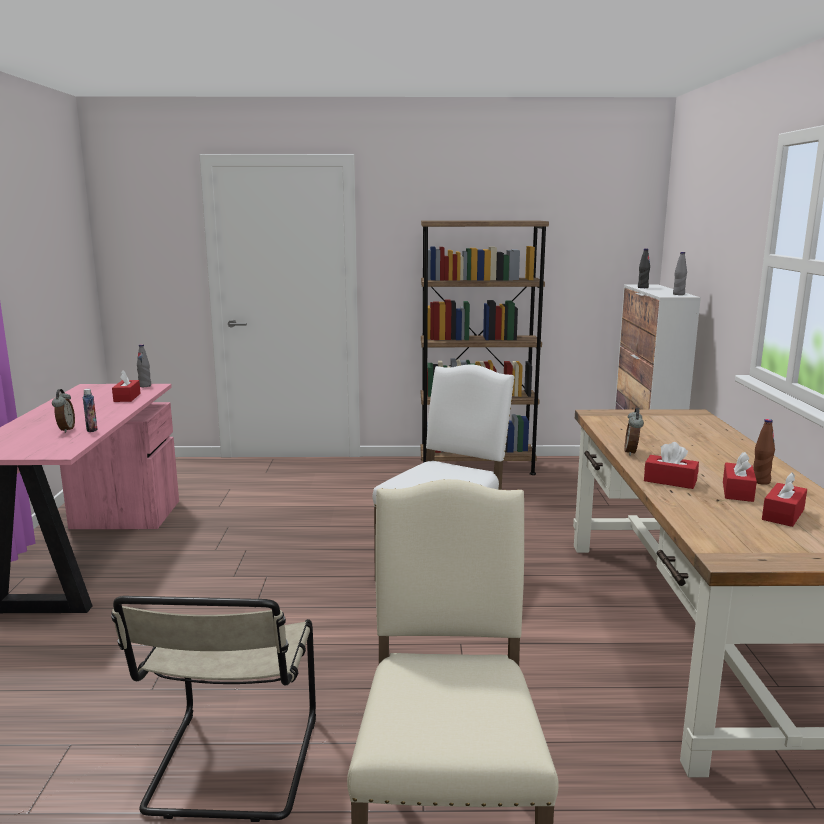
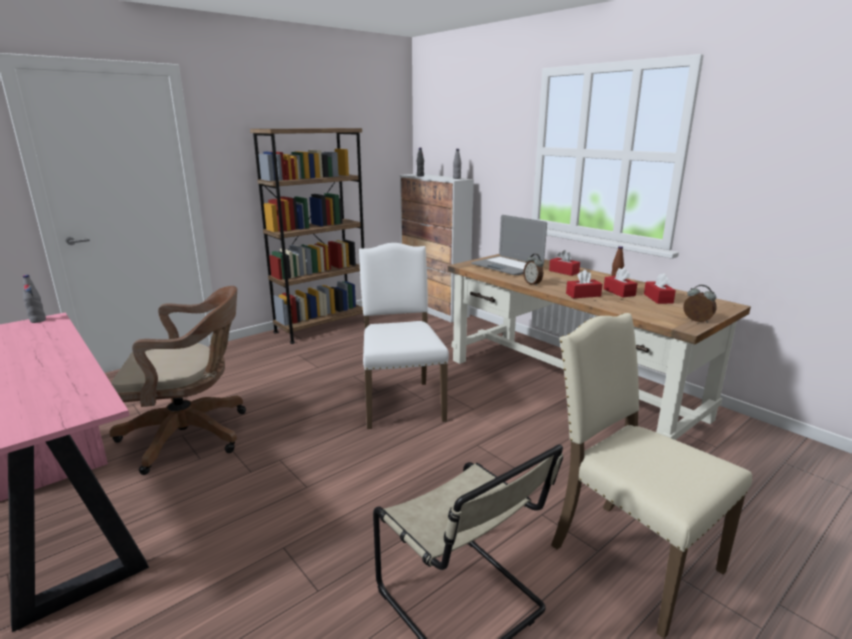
camera: 40 degrees left, 5 degrees up
alarm clock [52,389,75,433] -> alarm clock moved to [683,285,717,323]
bottle [83,389,97,432] -> none
red tissue box [112,371,141,402] -> red tissue box moved to [549,250,580,276]
none -> brown office chair [110,286,246,475]
none -> laptop [471,215,547,275]

